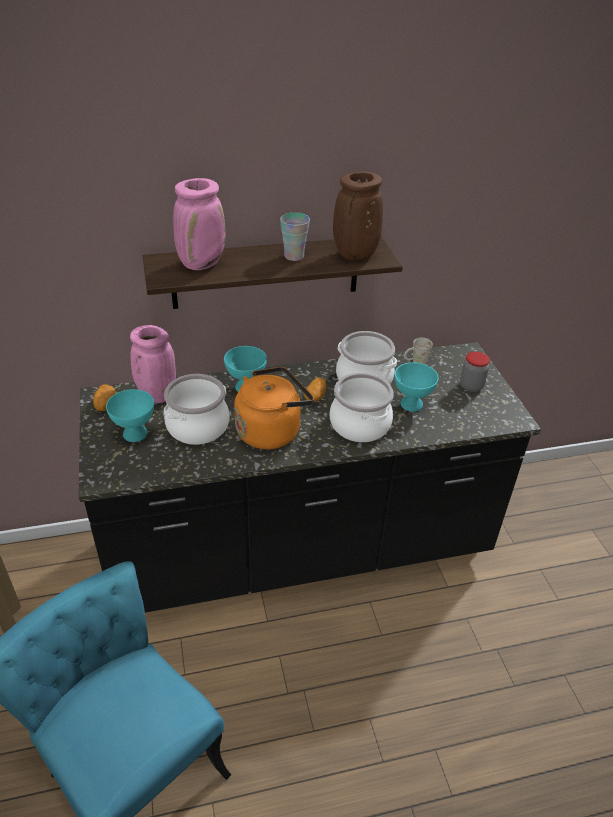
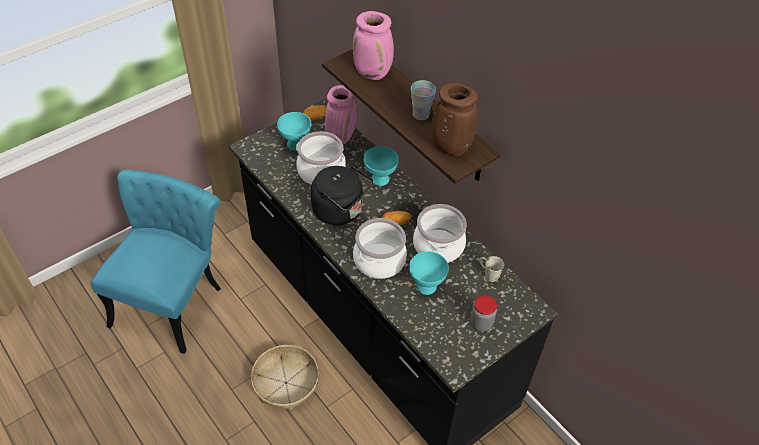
camera: 65 degrees right, 10 degrees up
orange kettle [234,367,314,449] -> black kettle [311,165,373,225]
none -> basket [251,345,319,411]

